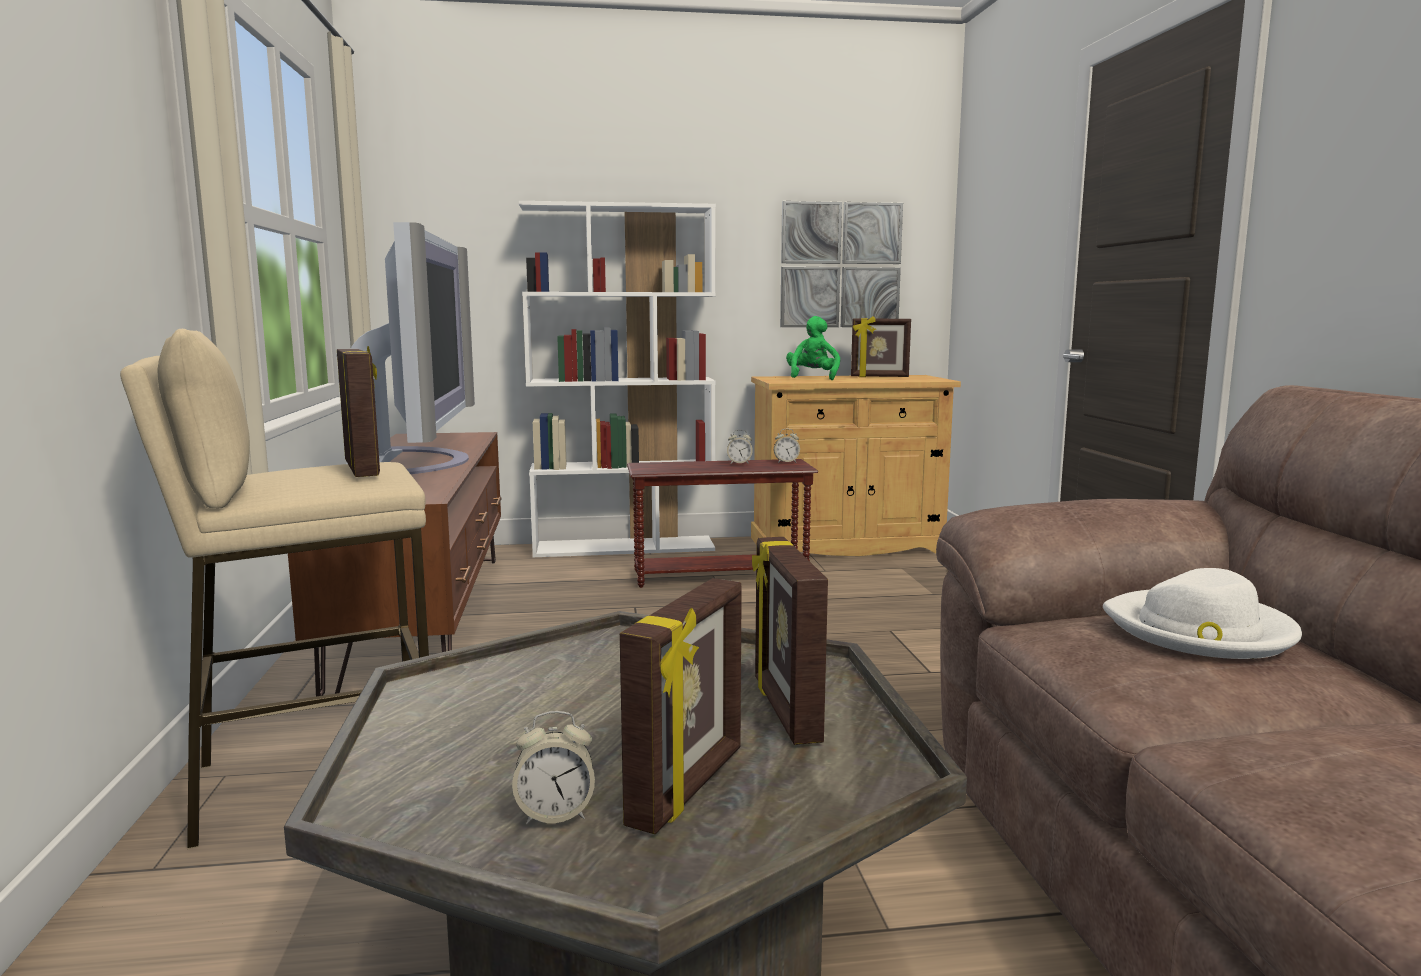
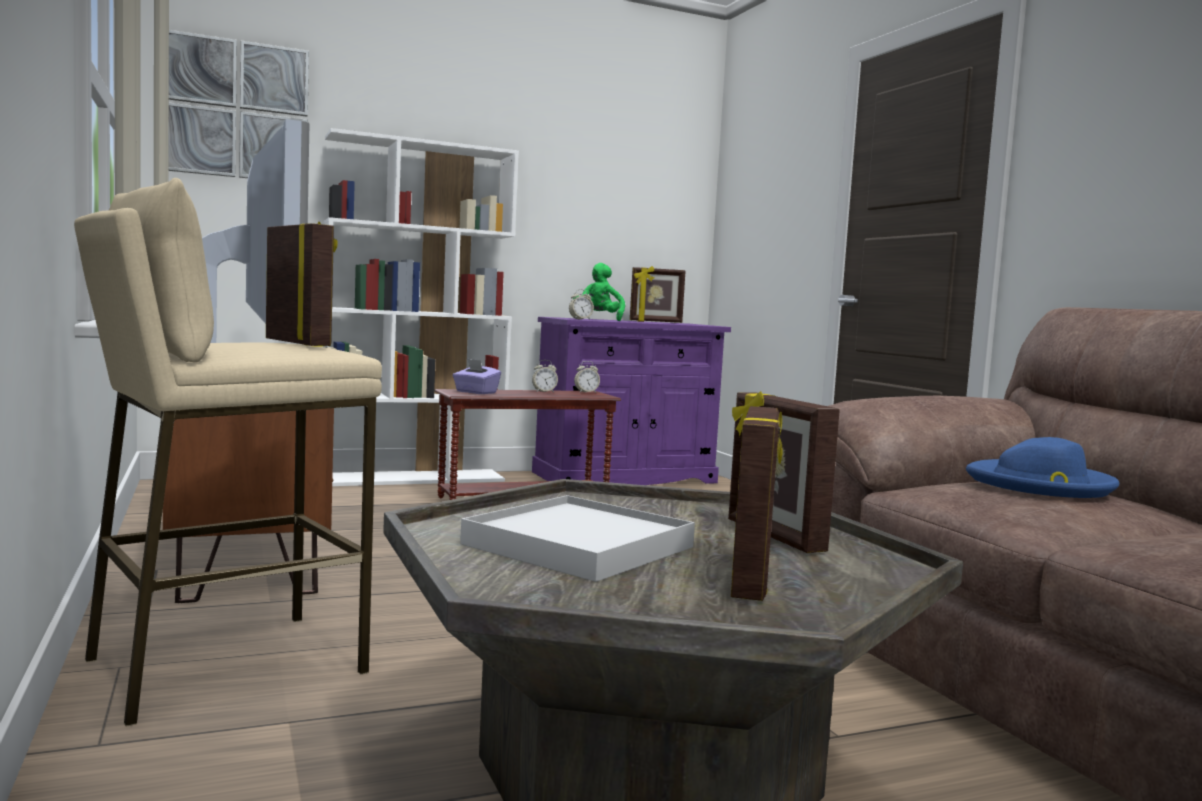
camera: 15 degrees left, 5 degrees down
alarm clock [512,711,595,824] -> alarm clock moved to [569,289,594,320]
beige cabinet [751,375,961,556] -> purple cabinet [532,317,731,485]
picture [780,201,903,327] -> picture moved to [168,30,309,178]
white hat [1103,568,1302,659] -> blue hat [966,437,1119,498]
none -> purple tissue box [452,359,501,394]
none -> white tray [460,495,695,582]

